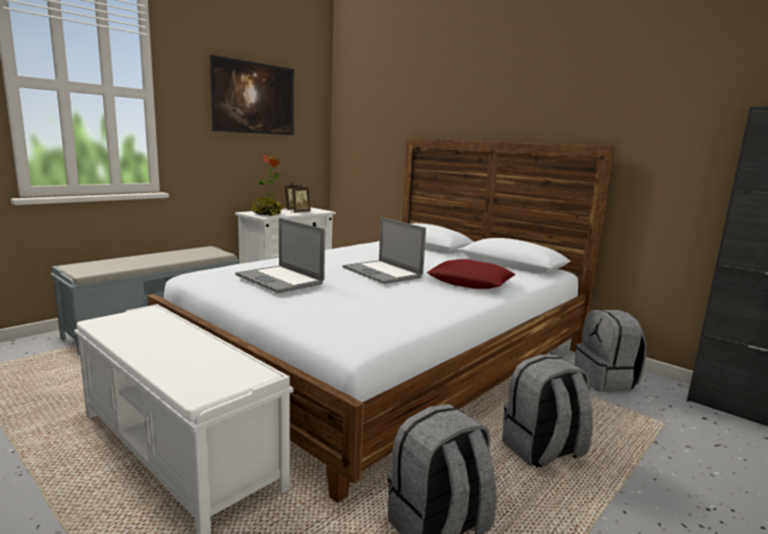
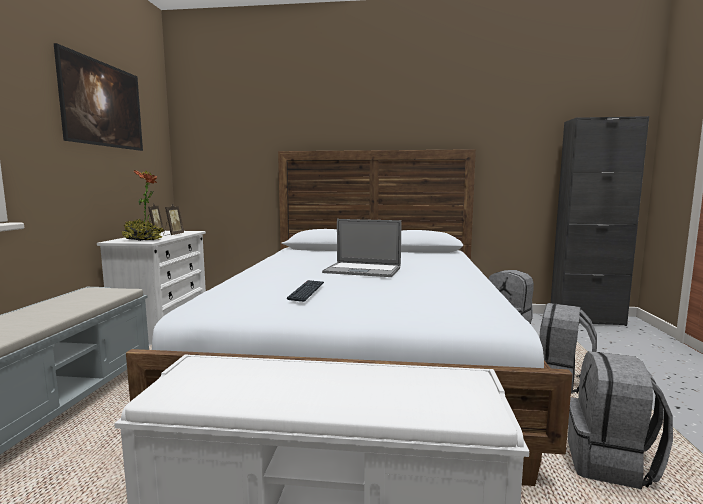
camera: 35 degrees left, 5 degrees down
laptop [235,218,325,293] -> keyboard [287,280,324,302]
red pillow [427,259,515,289] -> none

